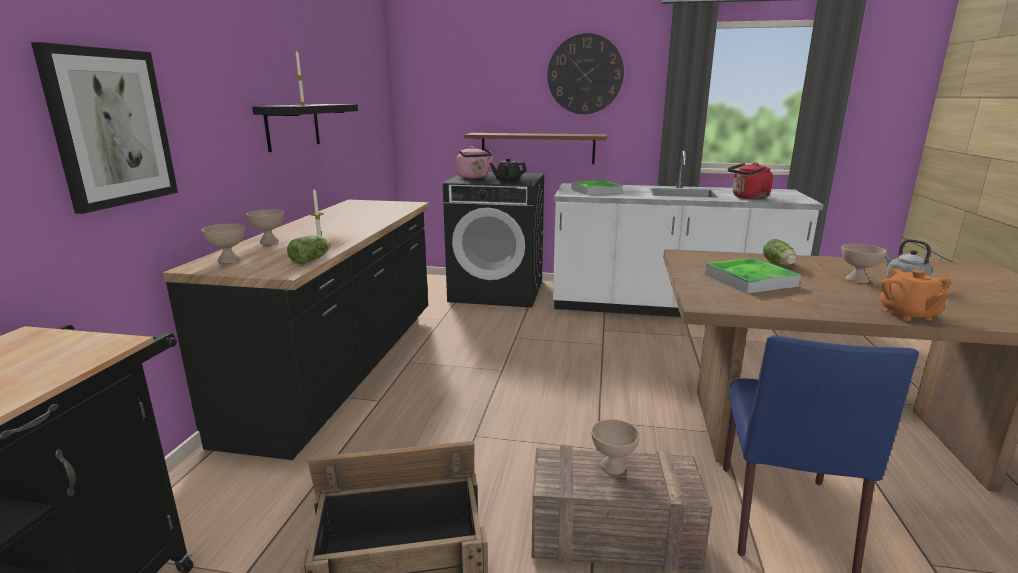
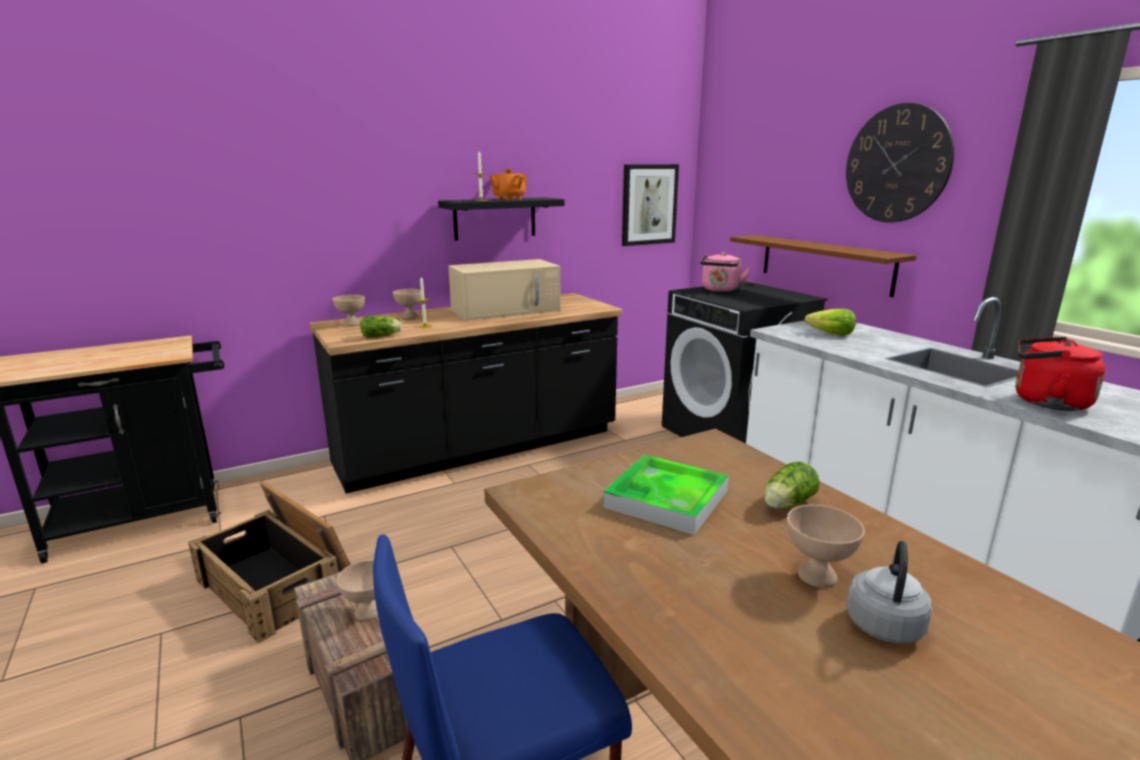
camera: 50 degrees right, 0 degrees up
picture [31,42,178,214] -> picture moved to [622,164,679,246]
black teapot [489,158,527,183] -> none
tray [571,180,623,195] -> lettuce [804,309,856,336]
orange teapot [880,268,951,321] -> orange teapot moved to [489,169,528,200]
none -> beige microwave [448,259,561,321]

